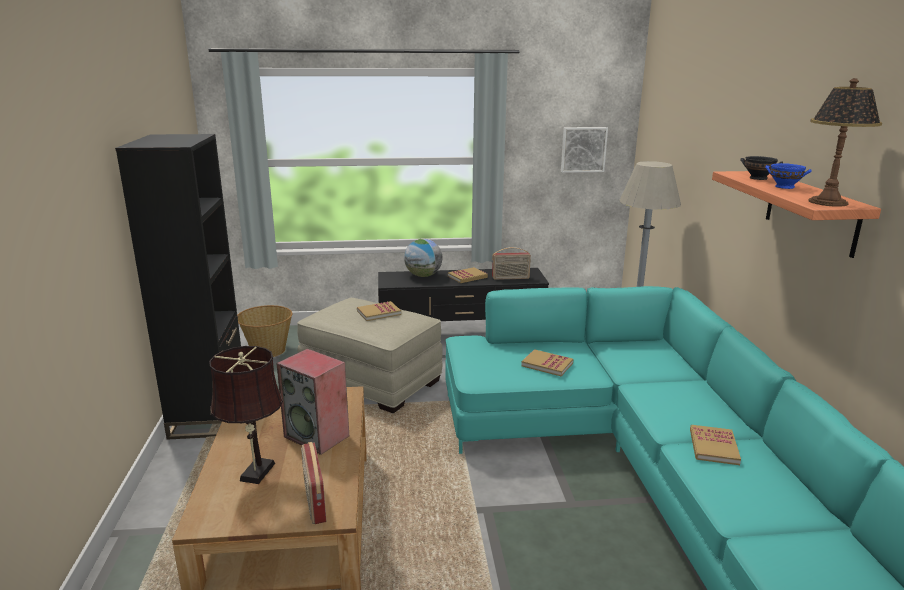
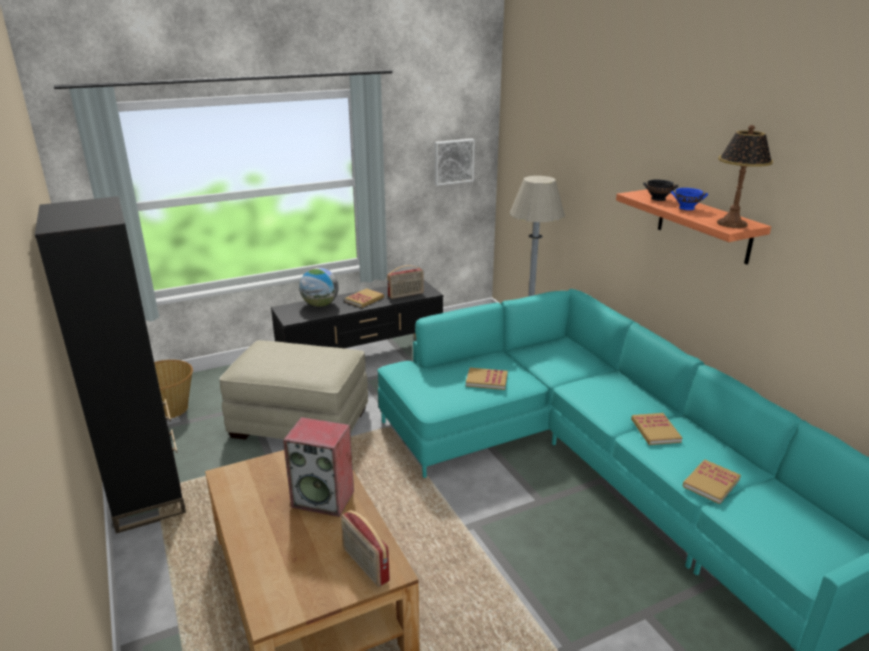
camera: 20 degrees left, 5 degrees up
brown table lamp [209,346,283,484] -> none
book [357,301,401,321] -> book moved to [683,460,741,504]

